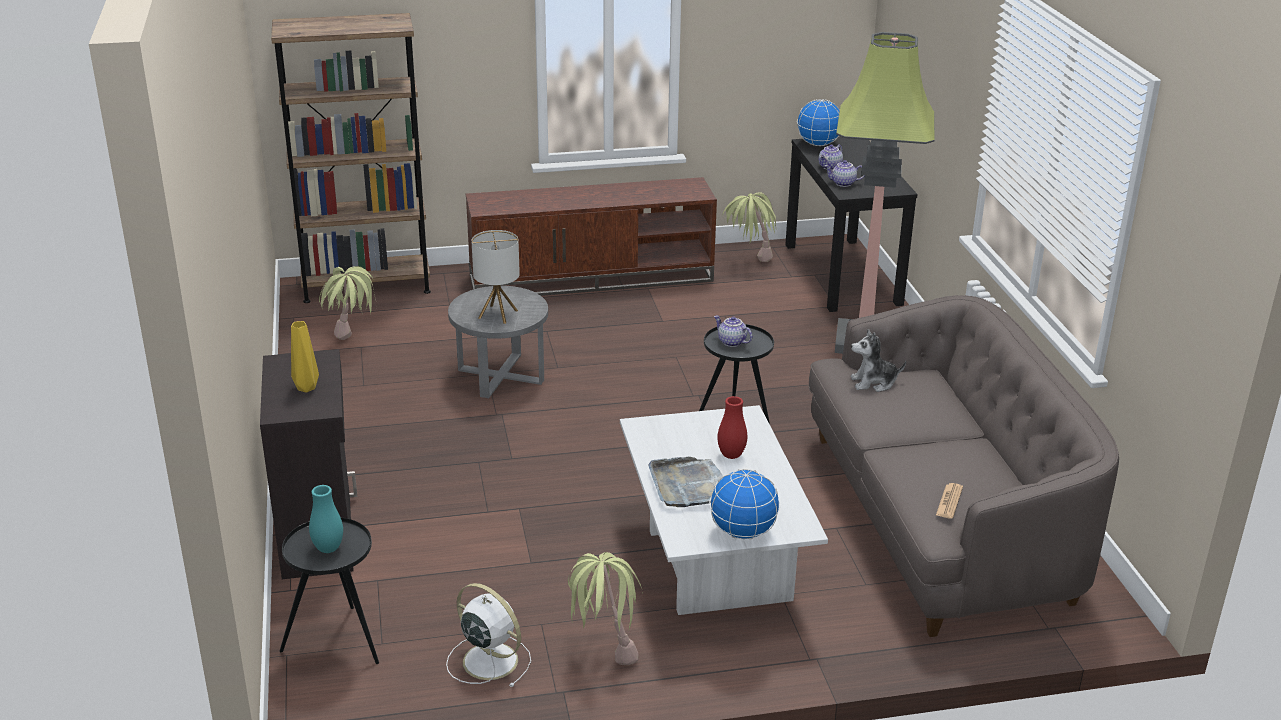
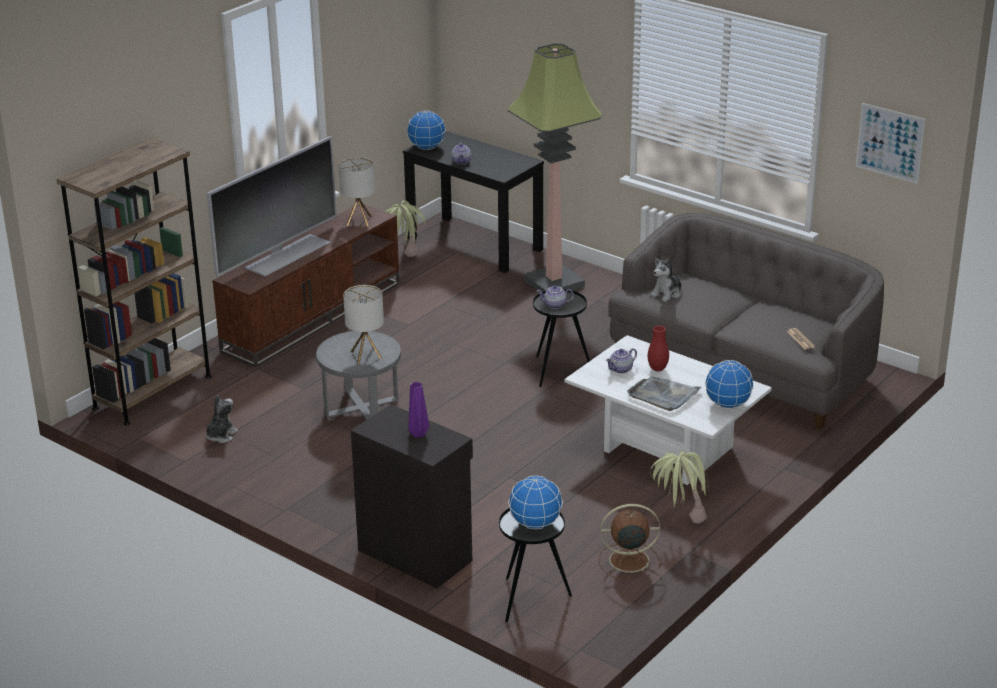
camera: 40 degrees left, 0 degrees up
yellow vase [291,321,319,392] -> purple vase [408,382,429,438]
turquoise vase [309,485,343,553] -> globe [508,475,563,529]
potted plant [319,266,376,340] -> plush toy [206,395,238,443]
white fan [446,583,531,687] -> brown fan [599,504,662,579]
teapot [824,160,865,187] -> teapot moved to [606,348,637,373]
none -> television [207,136,337,277]
none -> table lamp [339,157,375,226]
none -> picture [856,103,926,184]

